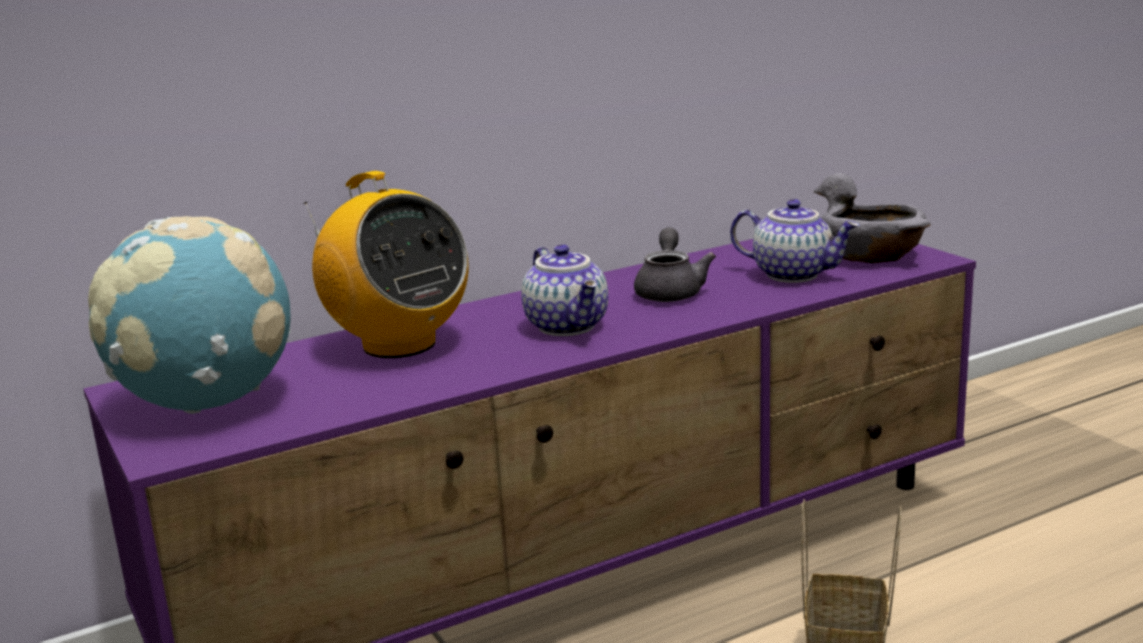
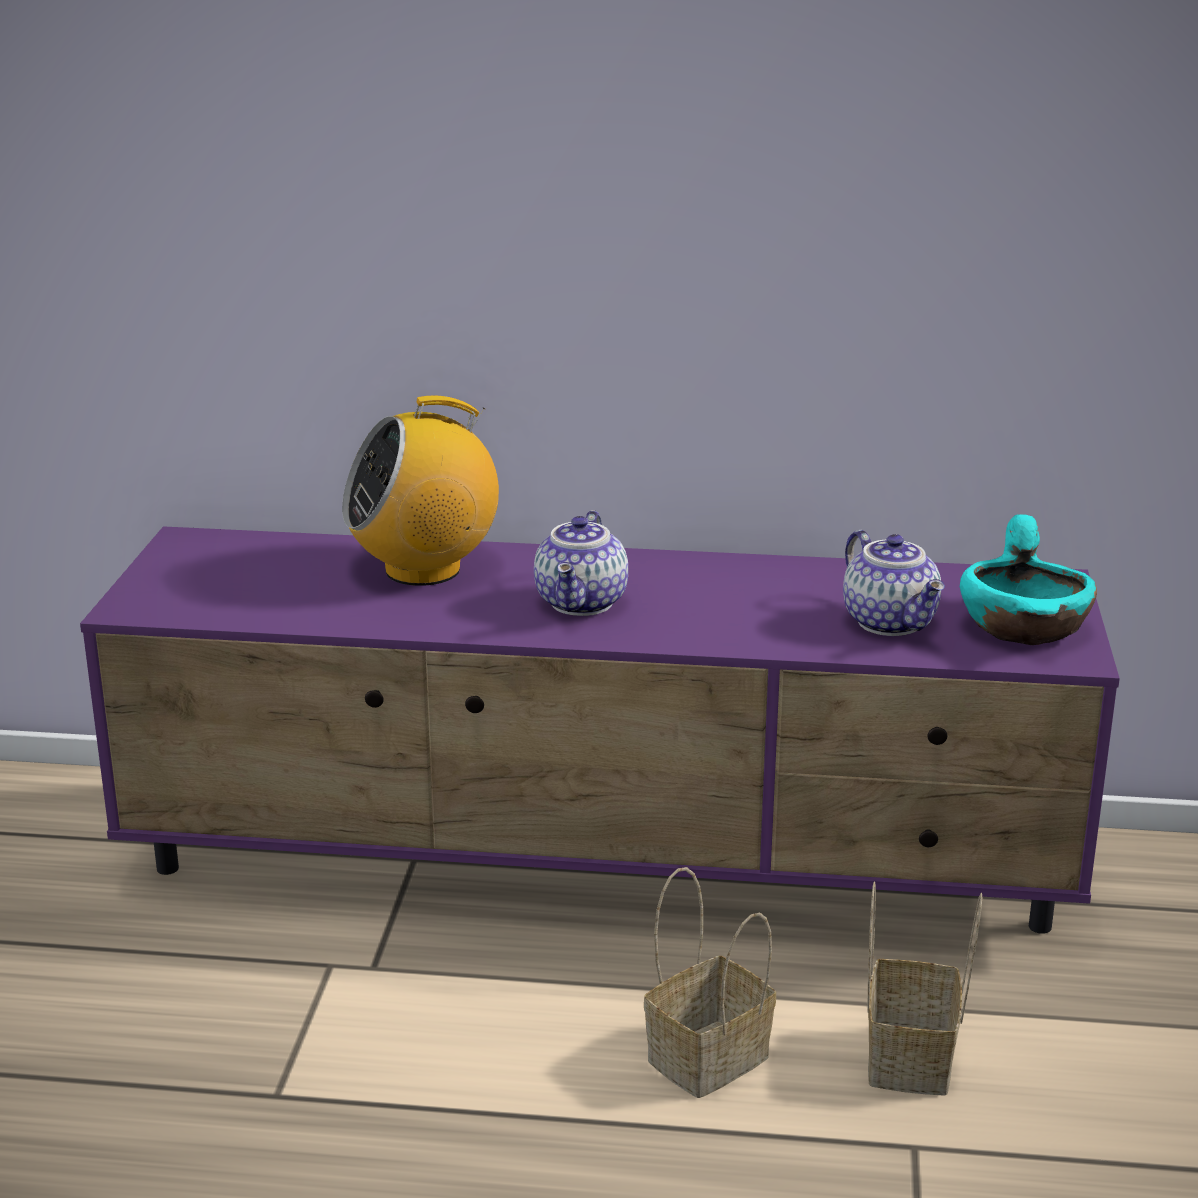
camera: 35 degrees right, 5 degrees up
globe [88,216,291,414] -> none
radio [303,171,469,358] -> radio turned 75 degrees clockwise [342,396,499,586]
grey teapot [634,228,716,302] -> none
grey bowl [813,173,931,263] -> turquoise bowl [960,514,1097,645]
none -> basket [867,882,982,1096]

